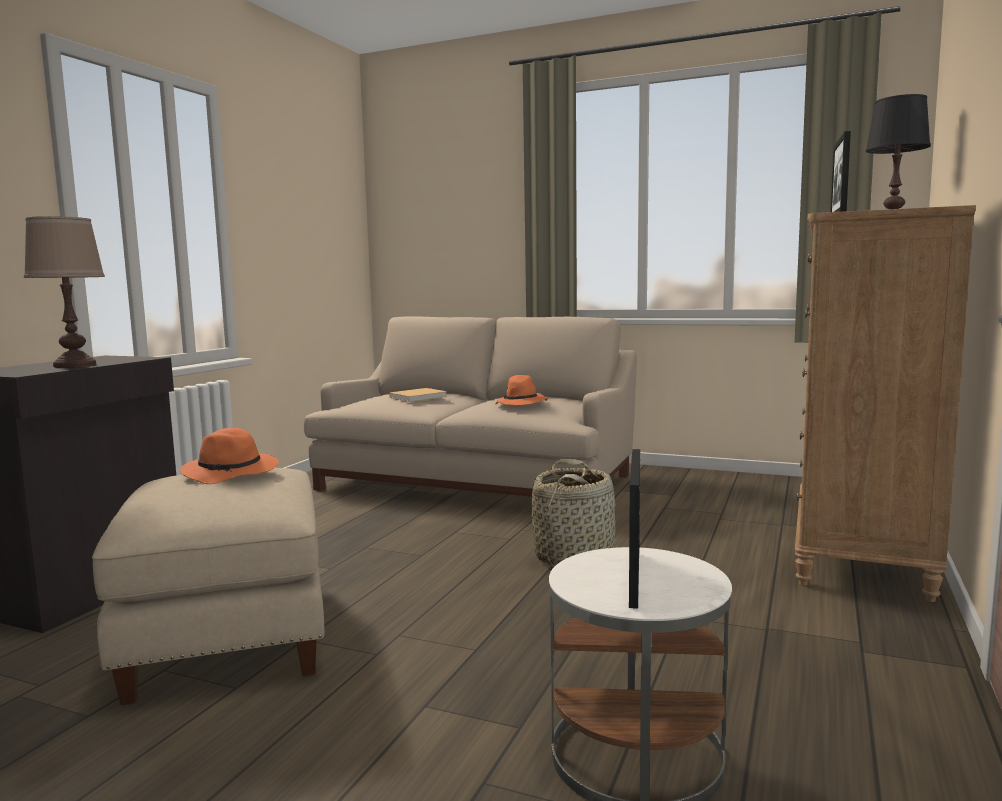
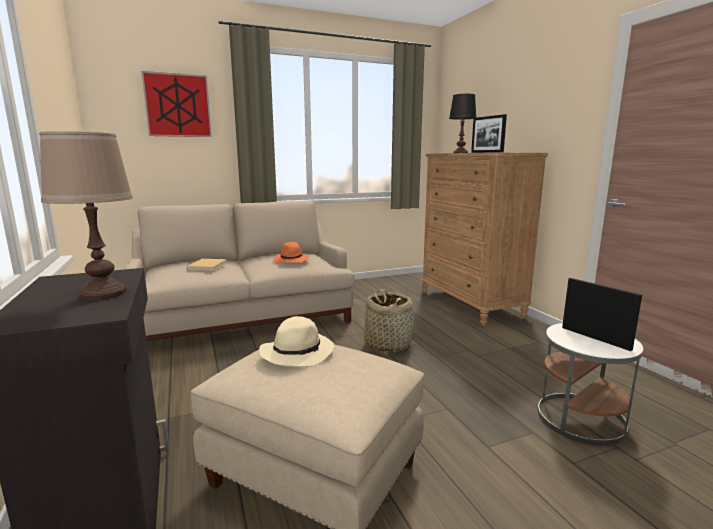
camera: 45 degrees left, 5 degrees up
orange hat [180,428,279,484] -> beige hat [259,316,334,367]
none -> picture [141,71,212,137]

